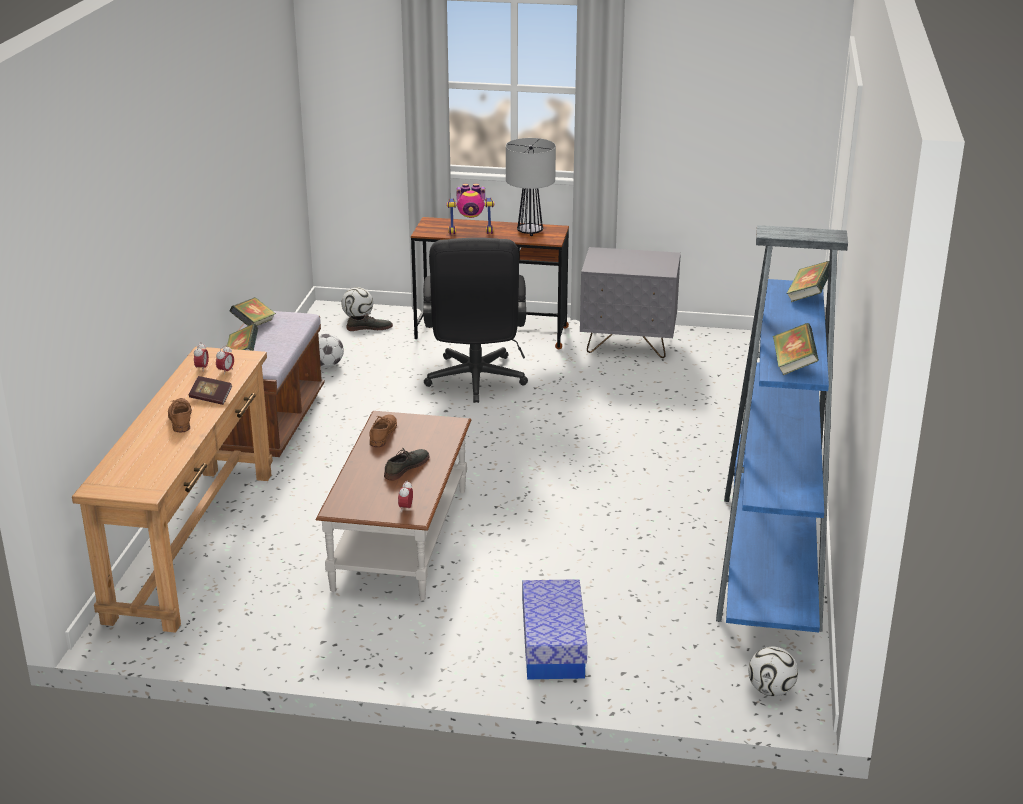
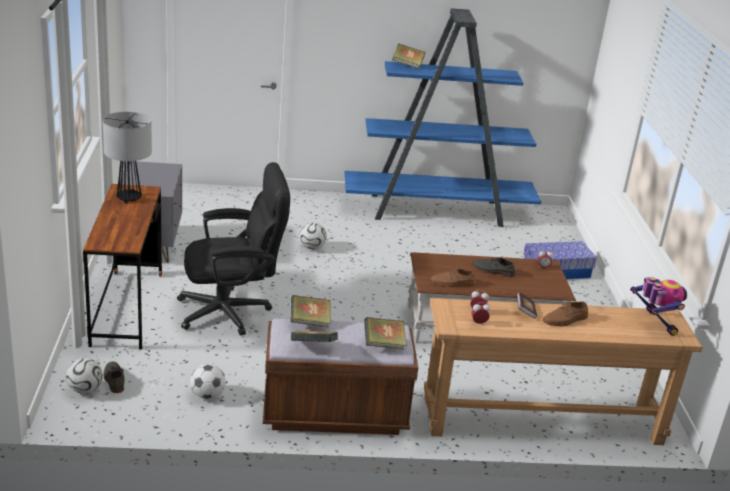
camera: 105 degrees left, 0 degrees up
toy robot [446,183,495,234] -> toy robot moved to [630,277,687,336]
football [748,647,798,696] -> football moved to [300,223,327,249]
book [773,323,819,375] -> book moved to [291,295,331,327]

